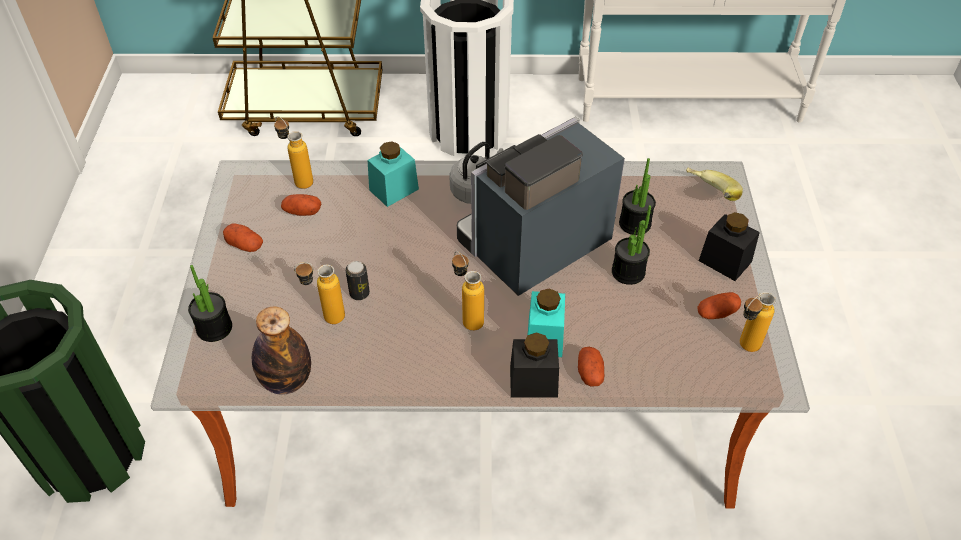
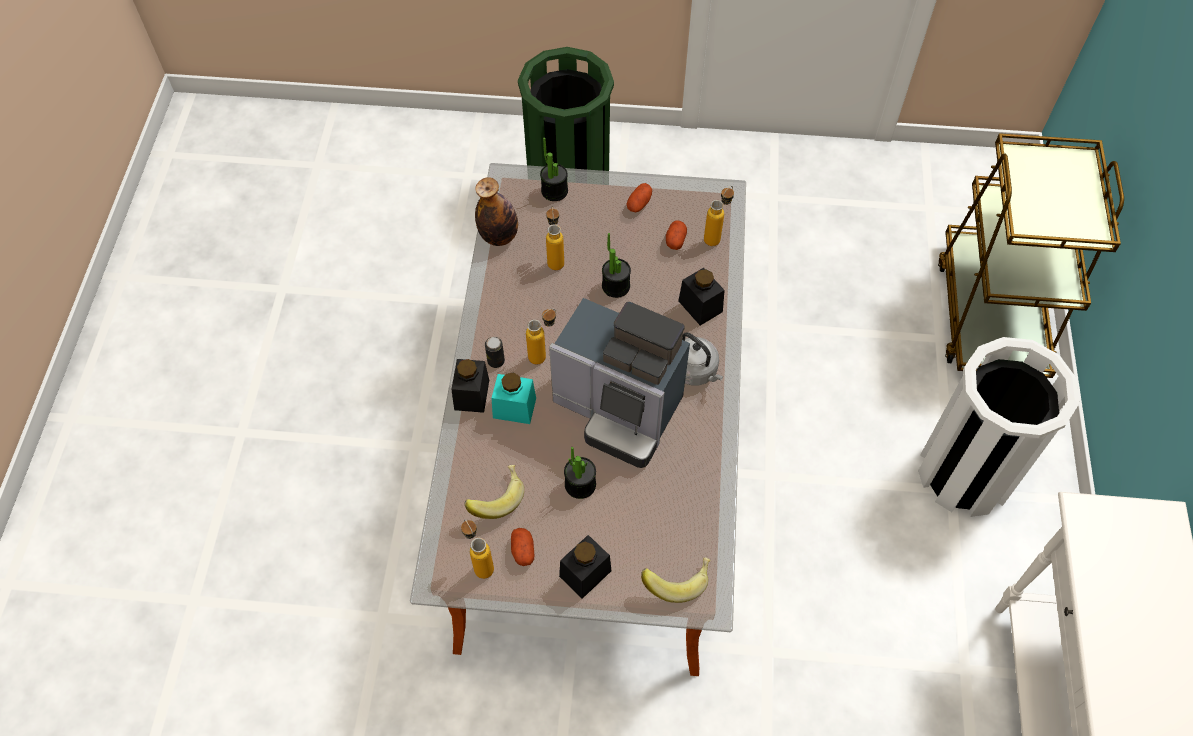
camera: 95 degrees right, 10 degrees up
can [345,261,370,300] -> can moved to [485,337,505,368]
turquoise jar [368,141,419,207] -> black jar [678,268,725,325]
coffee machine [457,117,625,296] -> coffee machine turned 150 degrees clockwise [549,298,690,468]
potato [578,347,604,387] -> none
potted plant [619,158,656,235] -> potted plant moved to [602,233,631,298]
none -> banana [464,465,524,519]

